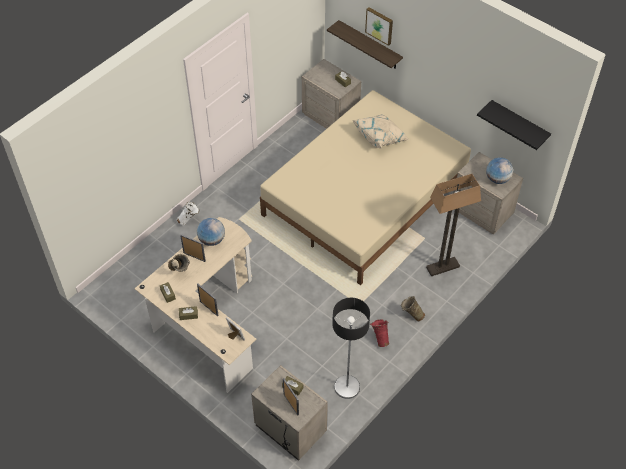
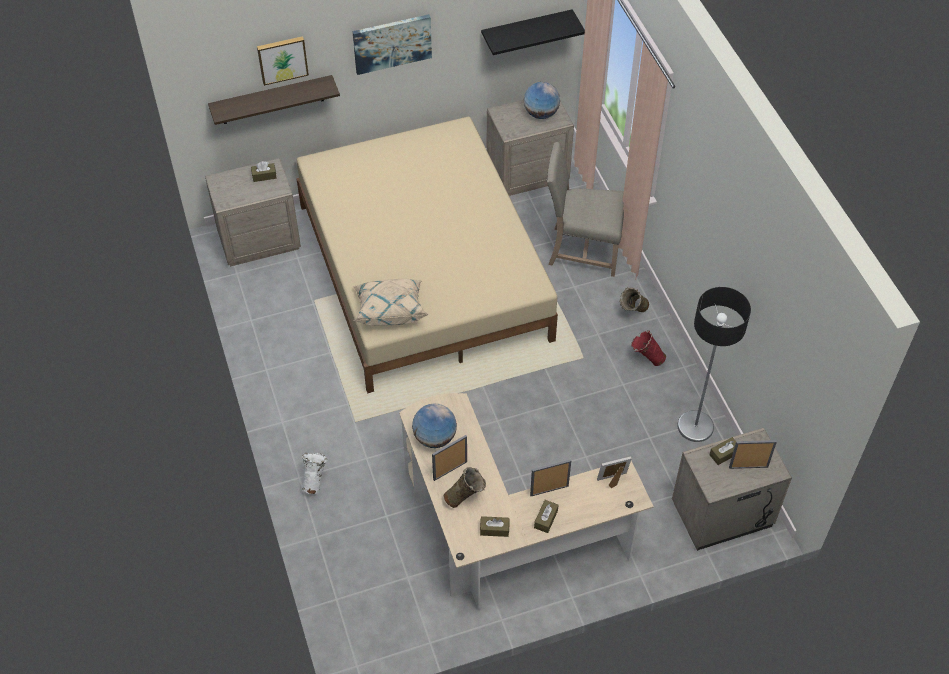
camera: 60 degrees left, 0 degrees up
beige pillow [353,114,410,149] -> beige pillow moved to [353,279,429,326]
floor lamp [426,174,481,276] -> beige chair [547,142,624,277]
none -> picture [353,14,432,75]

